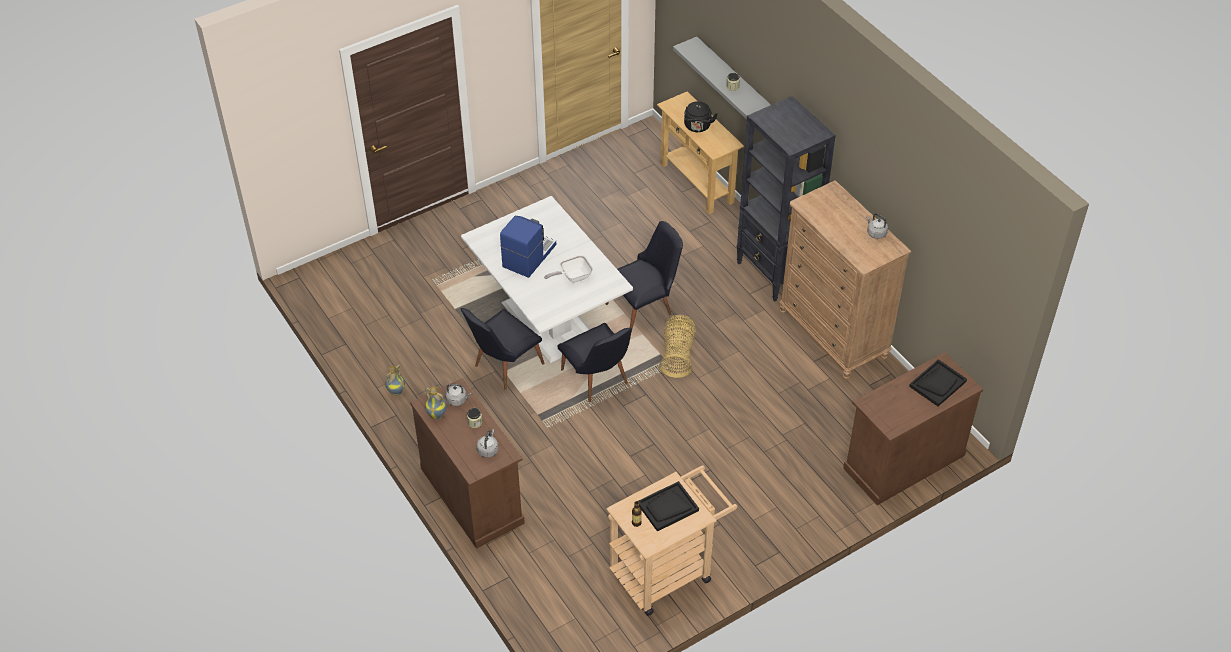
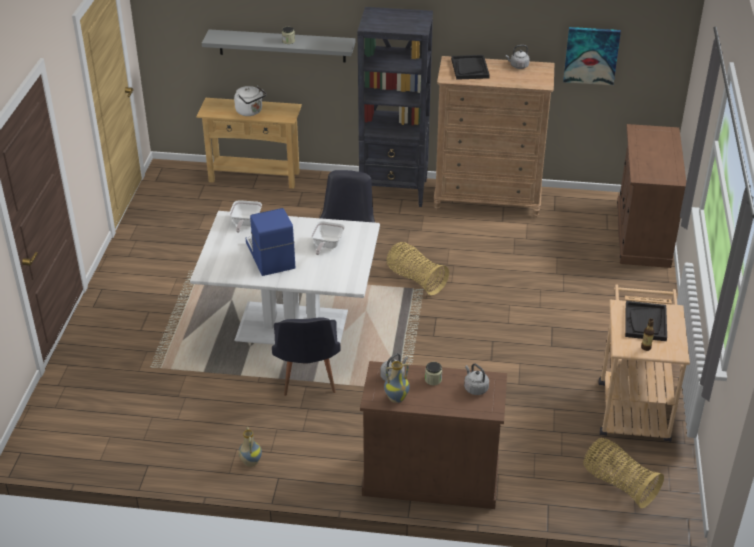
camera: 50 degrees left, 10 degrees down
black chair [558,323,632,402] -> none
black kettle [684,101,718,132] -> white kettle [234,86,266,116]
black tray [909,359,967,406] -> black tray moved to [451,55,490,80]
none -> frying pan [229,200,262,233]
none -> picture [563,27,621,85]
none -> basket [584,438,664,508]

